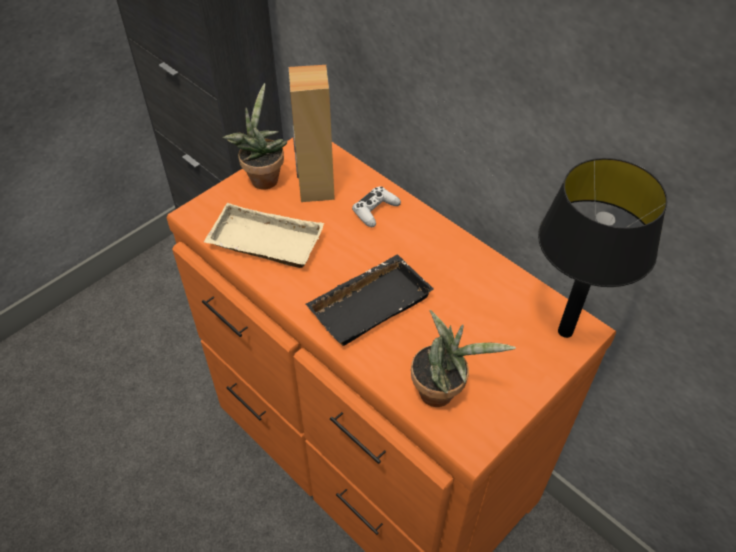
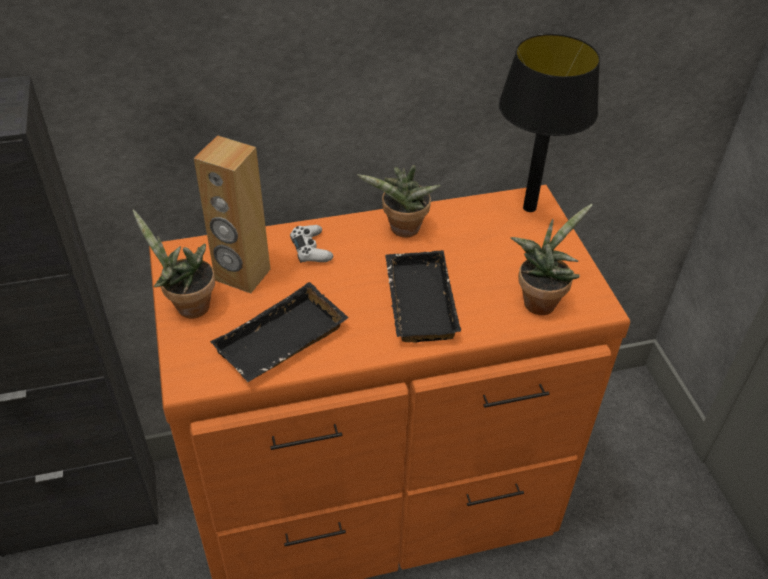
camera: 60 degrees left, 5 degrees down
beige tray [204,203,324,268] -> black tray [210,282,349,382]
none -> potted plant [357,165,441,238]

